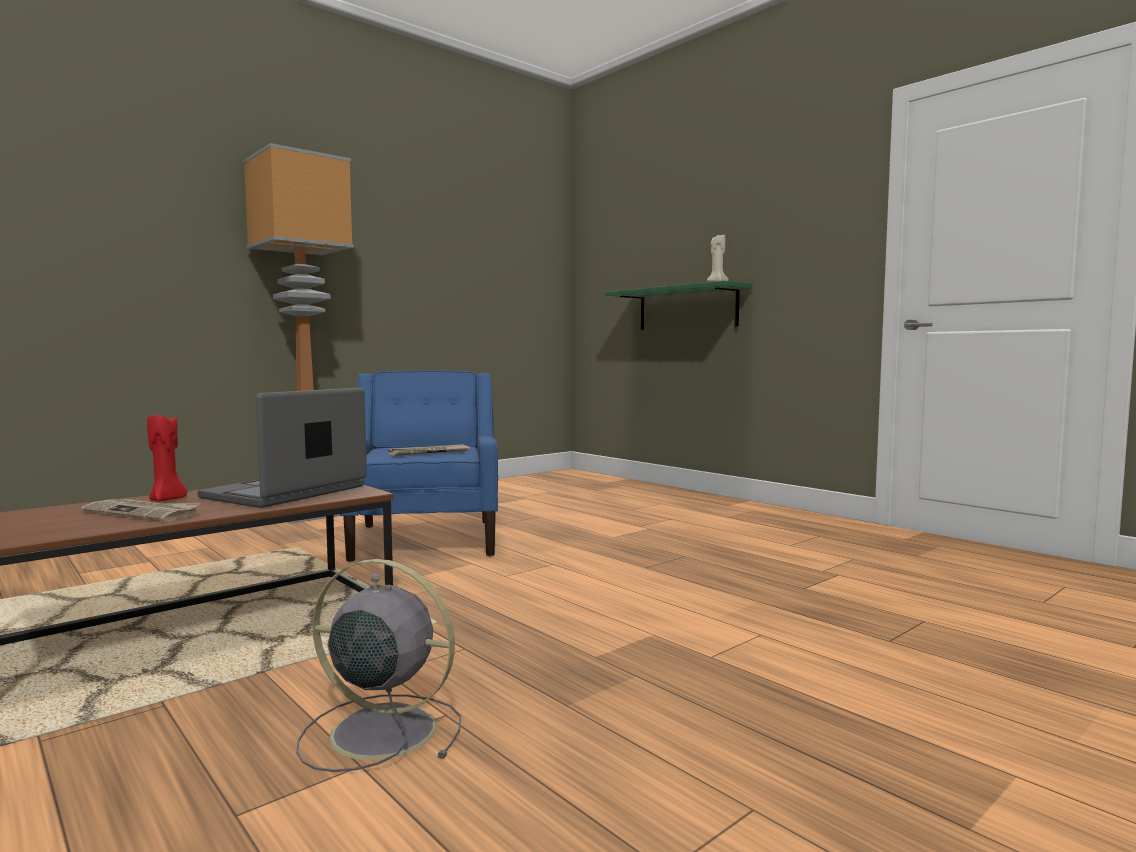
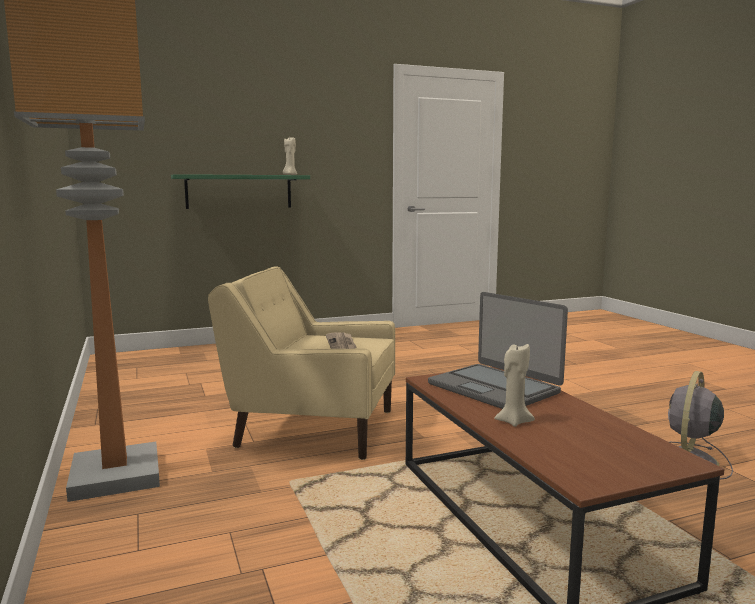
camera: 70 degrees left, 5 degrees up
newspaper [81,499,200,522] -> none
red candle [147,415,187,501] -> beige candle [494,344,535,427]
blue armchair [340,370,498,562] -> beige armchair [208,266,395,460]

